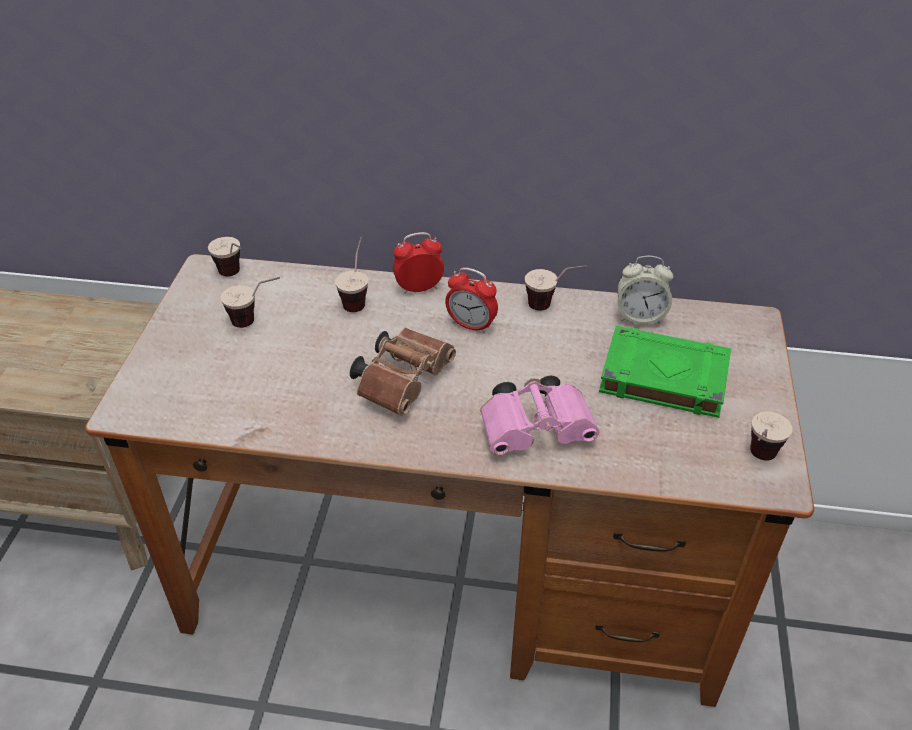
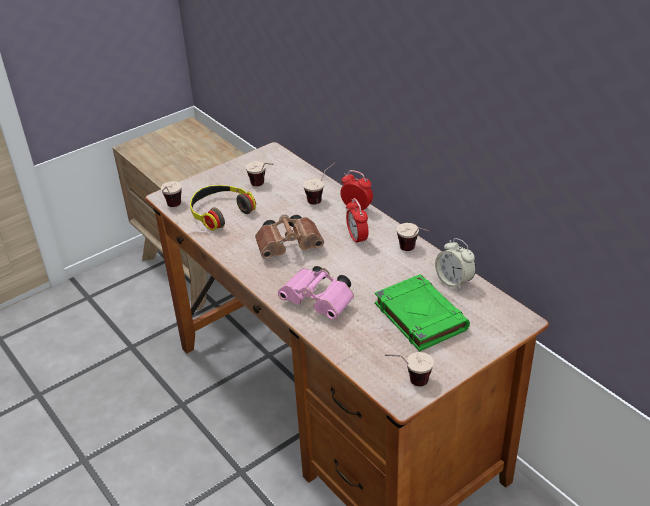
camera: 45 degrees right, 5 degrees down
cup [208,237,242,277] -> cup moved to [161,181,182,207]
none -> headphones [190,185,256,231]

